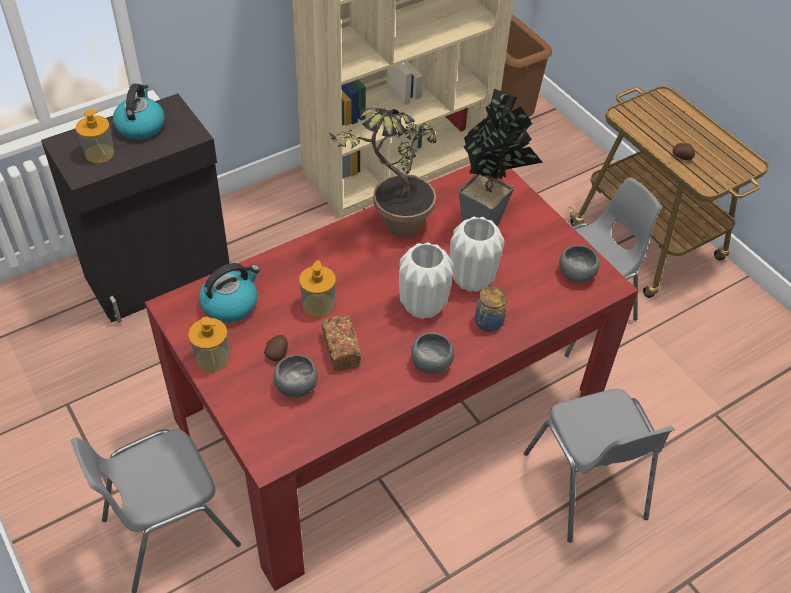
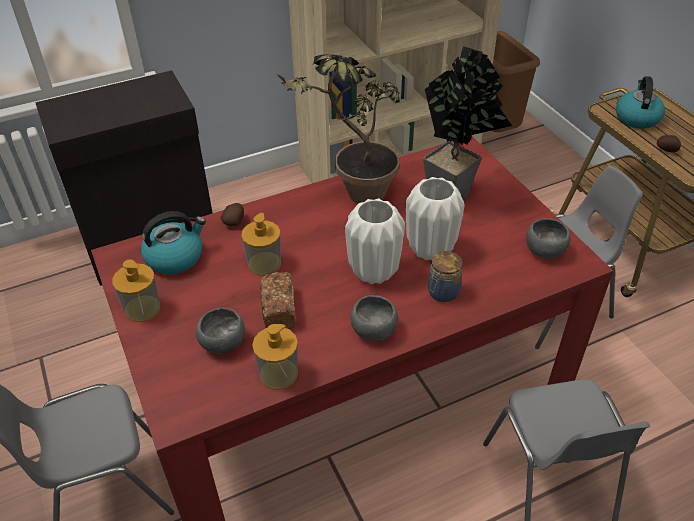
camera: 10 degrees right, 5 degrees down
soap dispenser [76,110,114,163] -> soap dispenser moved to [252,324,298,390]
kettle [113,84,165,140] -> kettle moved to [616,76,665,129]
potato [264,335,288,361] -> potato moved to [221,203,244,226]

